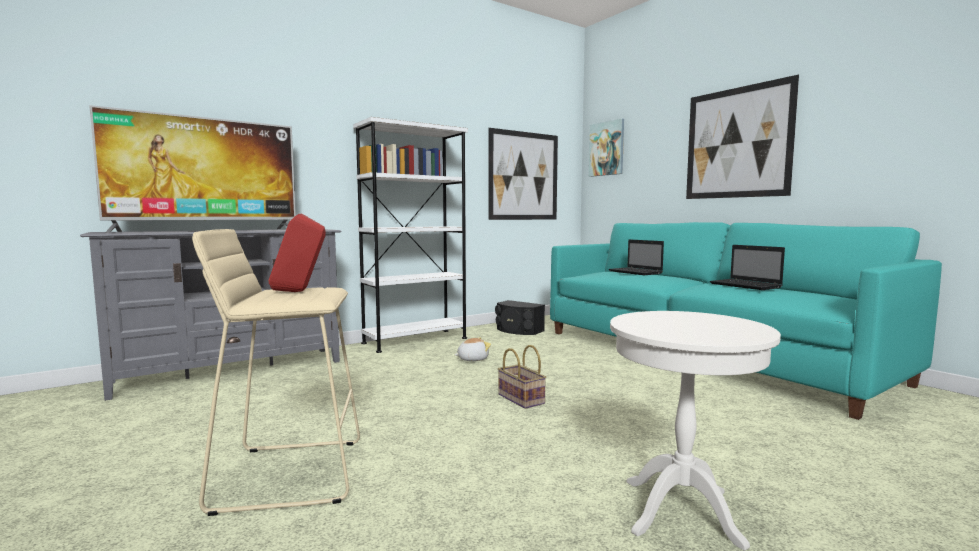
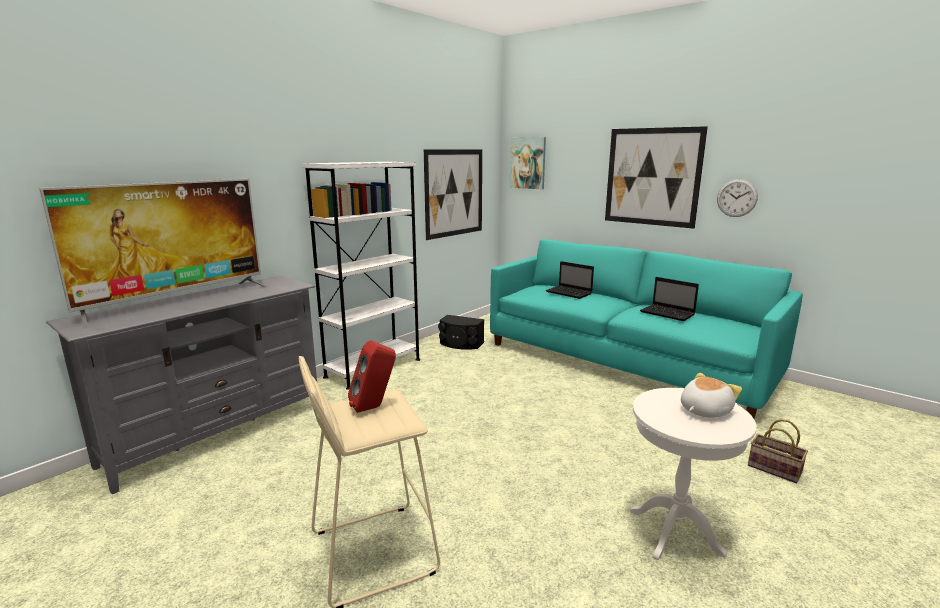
camera: 15 degrees left, 10 degrees up
plush toy [454,337,491,361] -> plush toy moved to [681,373,742,418]
basket [498,345,546,409] -> basket moved to [748,419,808,483]
none -> wall clock [717,179,758,217]

